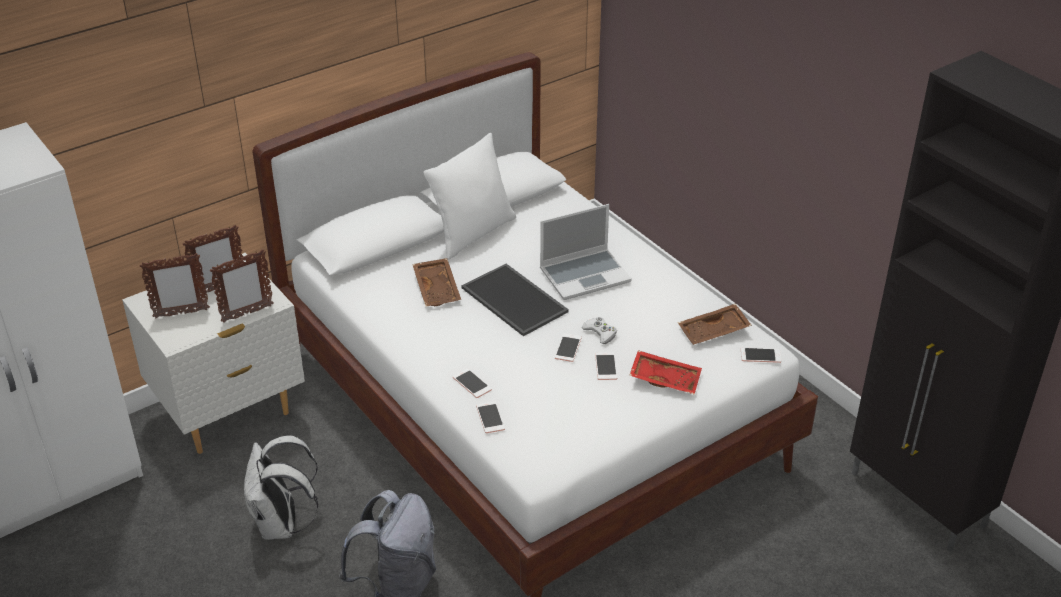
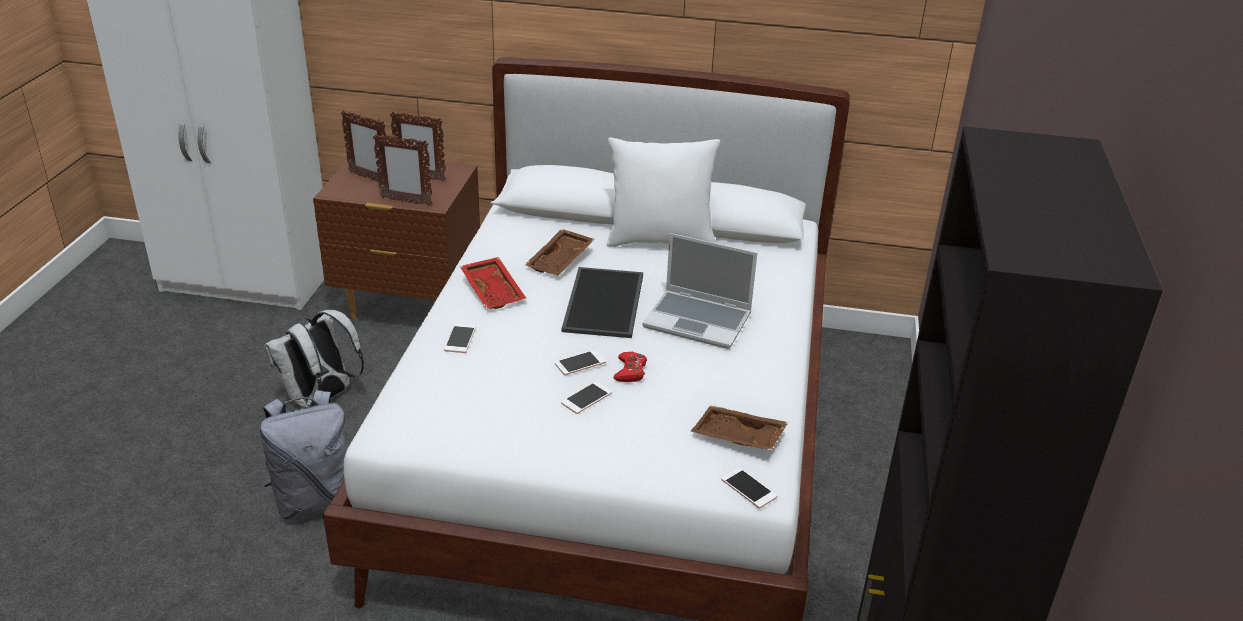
camera: 45 degrees right, 5 degrees down
white nightstand [122,253,305,454] -> brown nightstand [313,160,480,320]
phone [476,401,505,433] -> none
white game controller [581,317,617,344] -> red game controller [614,352,647,382]
red tray [629,350,702,395] -> red tray moved to [460,257,526,309]

